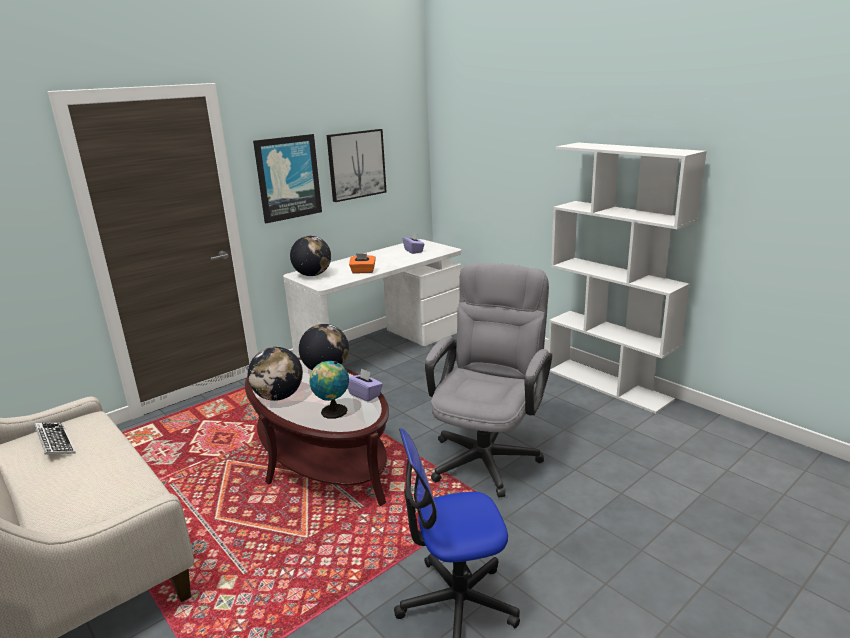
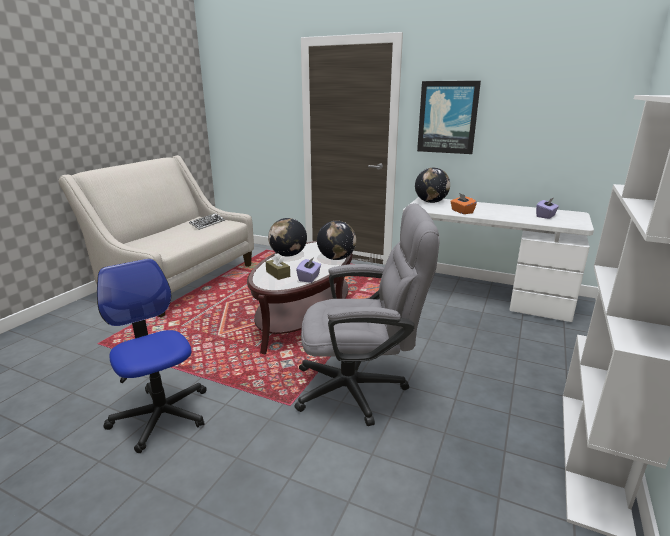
camera: 65 degrees right, 0 degrees up
globe [309,361,349,419] -> brown tissue box [266,253,290,280]
picture [327,129,387,202] -> none

